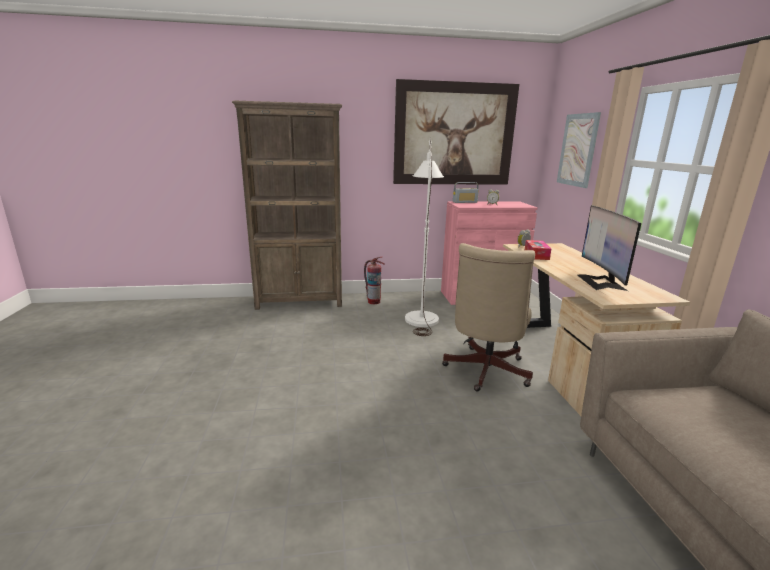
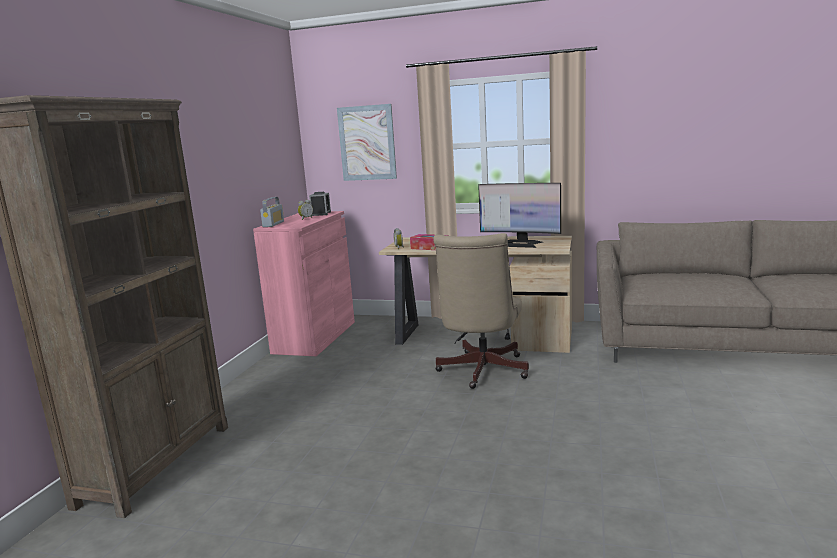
camera: 65 degrees left, 5 degrees down
fire extinguisher [364,257,385,304] -> none
picture [393,79,519,185] -> none
white floor lamp [405,137,444,336] -> none
beige office chair [442,243,535,391] -> beige office chair turned 60 degrees clockwise [434,233,529,389]
none -> alarm clock [309,192,331,216]

